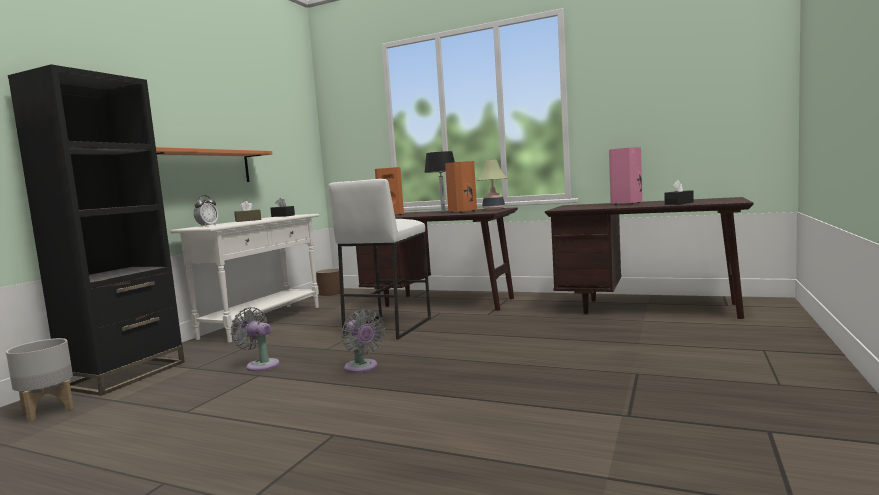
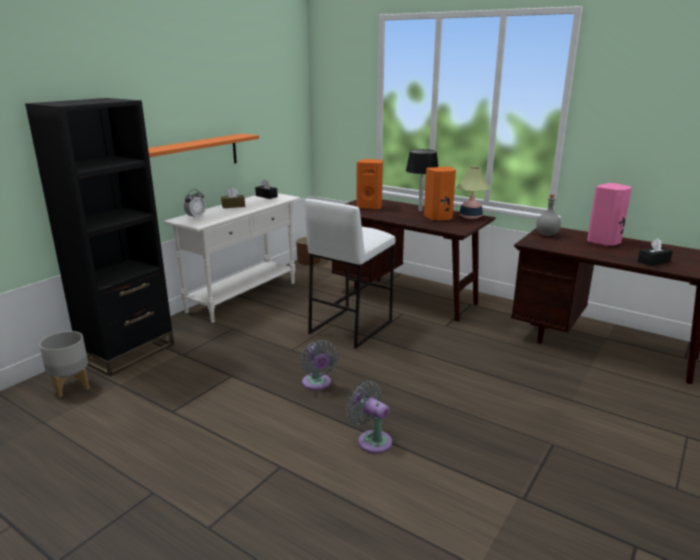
camera: 10 degrees right, 15 degrees up
grey fan [231,307,280,371] -> grey fan moved to [346,381,392,454]
none -> grey bottle [536,195,561,236]

